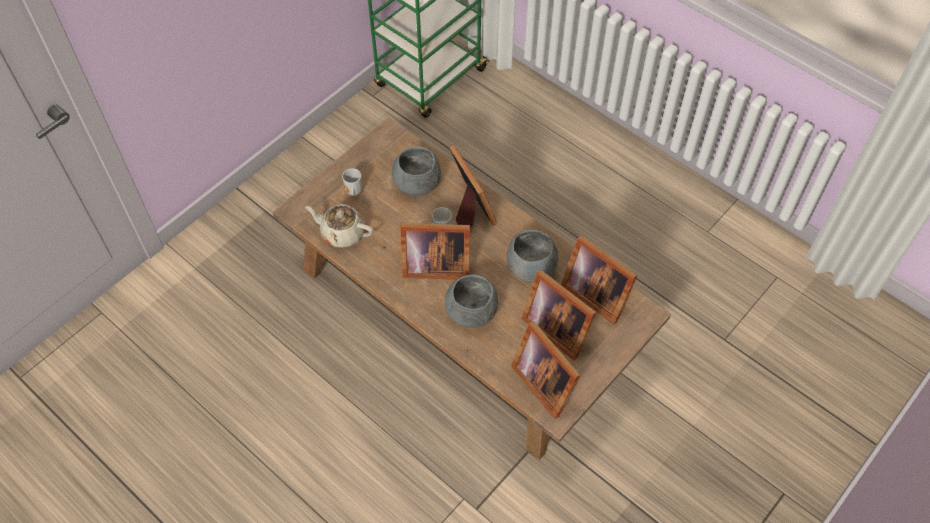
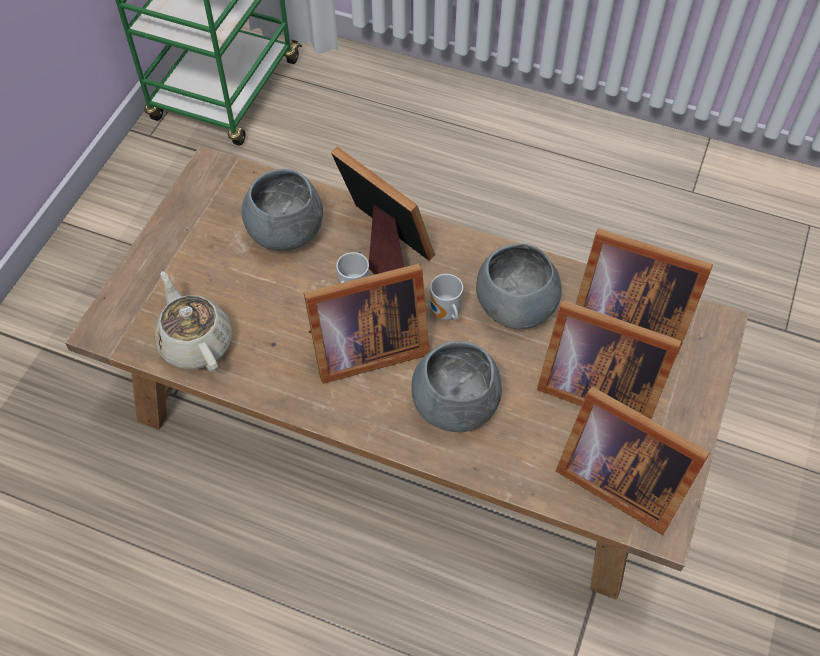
camera: 20 degrees left, 0 degrees up
beige teapot [305,204,373,248] -> beige teapot turned 60 degrees clockwise [154,271,232,372]
mug [342,168,363,196] -> mug moved to [430,274,463,321]

